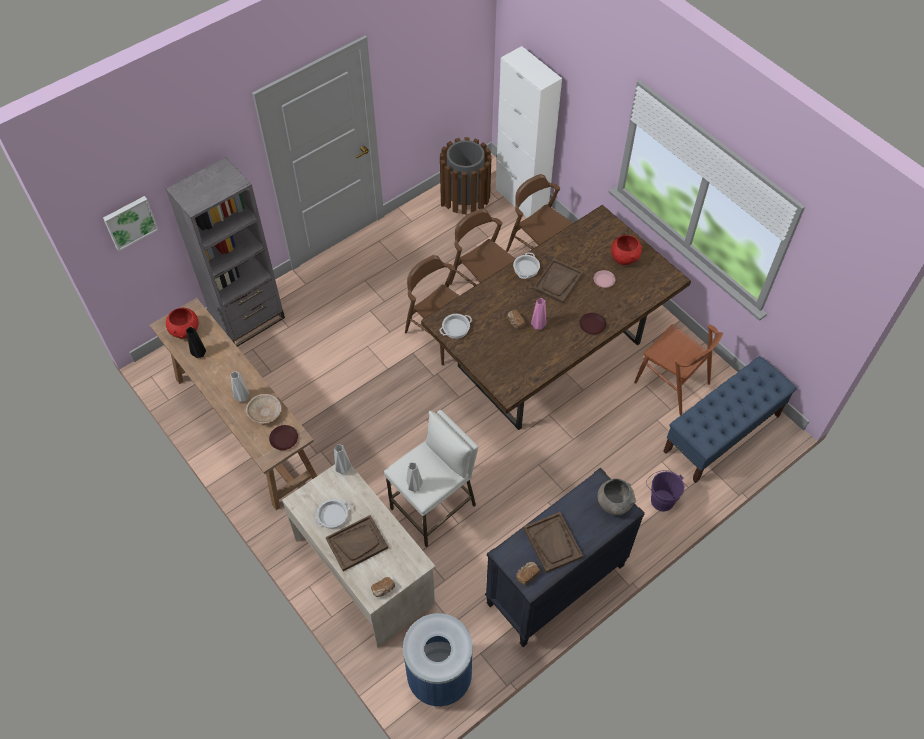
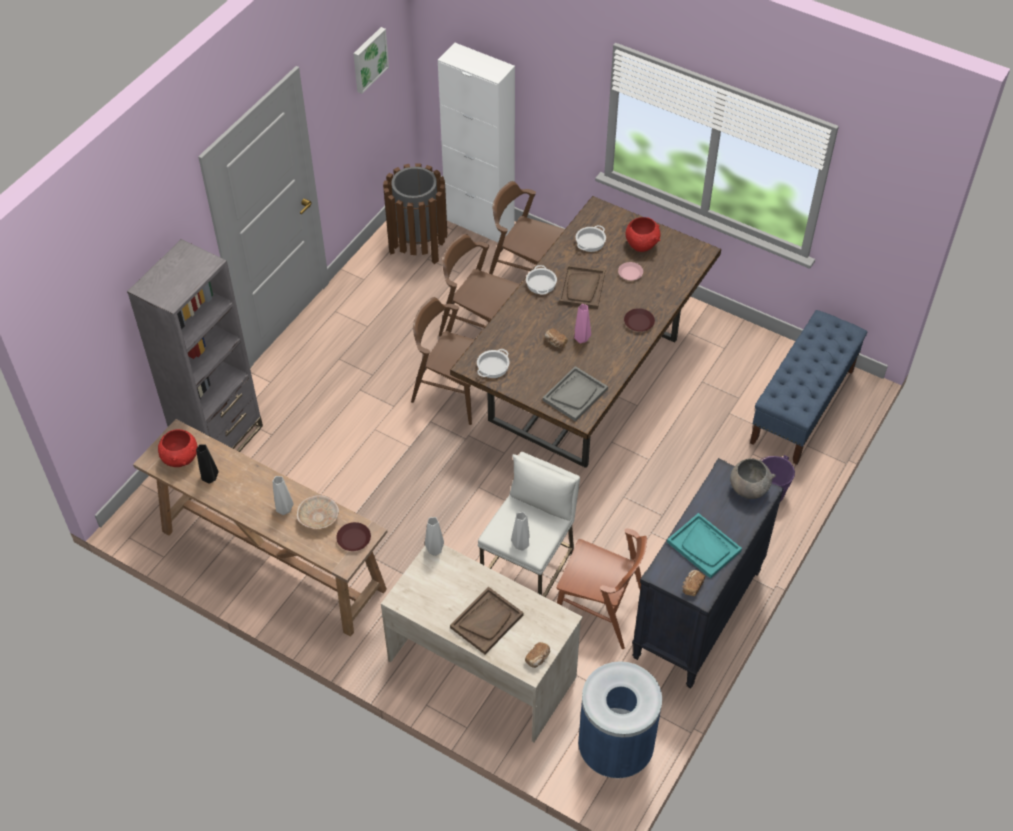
camera: 20 degrees left, 5 degrees down
picture [103,196,159,251] -> picture moved to [353,27,389,94]
cooking pot [314,499,351,529] -> cooking pot moved to [576,225,606,252]
brown tray [523,512,583,573] -> turquoise tray [667,513,742,579]
brown chair [634,324,723,415] -> brown chair moved to [557,528,647,649]
none -> grey tray [543,366,608,422]

